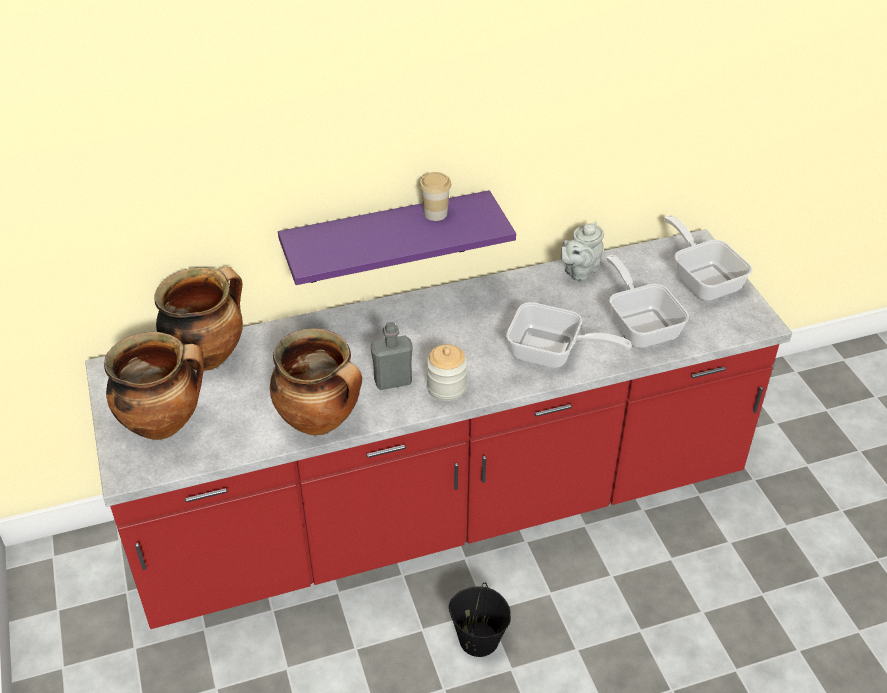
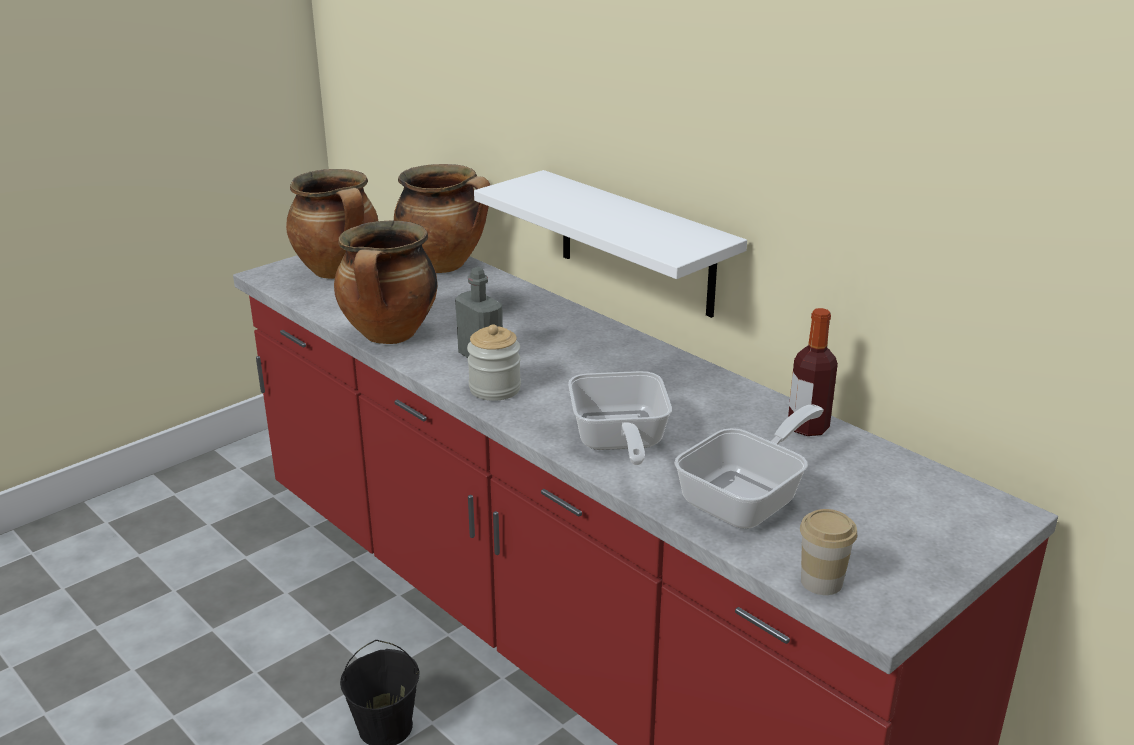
camera: 65 degrees right, 15 degrees down
purple shelf [278,190,516,285] -> white shelf [474,170,747,318]
cup [420,172,452,221] -> cup moved to [800,509,857,595]
grey teapot [561,221,604,282] -> bottle [788,308,838,436]
frying pan [664,215,753,301] -> none

